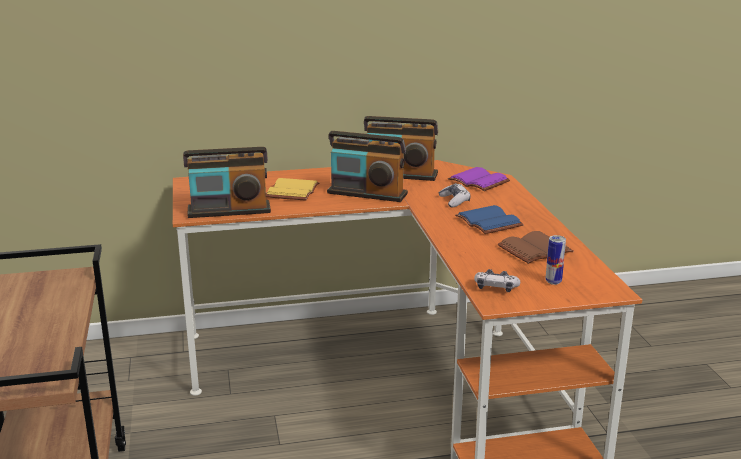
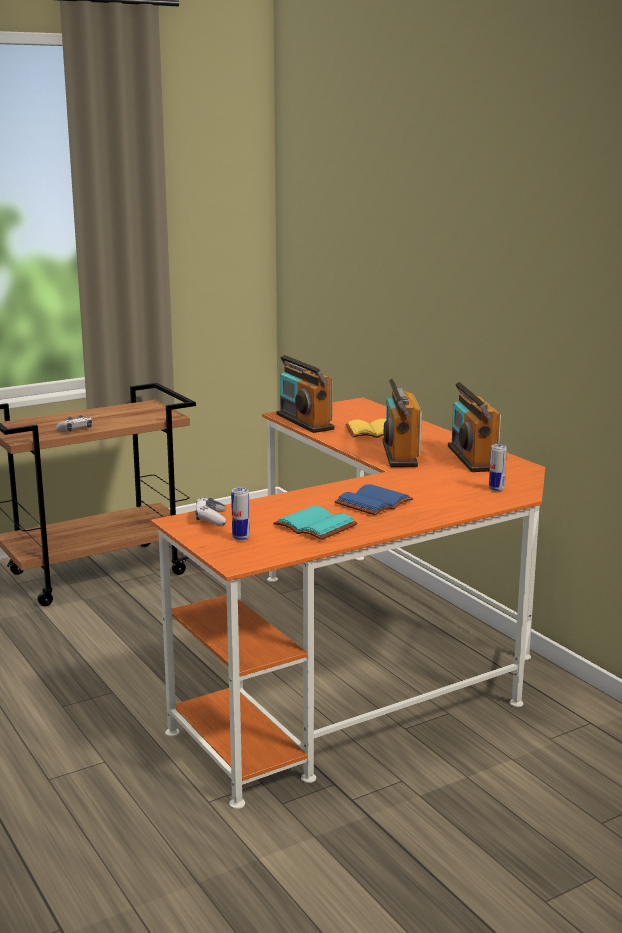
camera: 70 degrees right, 5 degrees down
game controller [439,183,471,207] -> game controller moved to [56,415,92,431]
purple book [448,167,510,191] -> can [489,444,507,492]
brown book [498,231,574,264] -> turquoise book [273,506,358,540]

